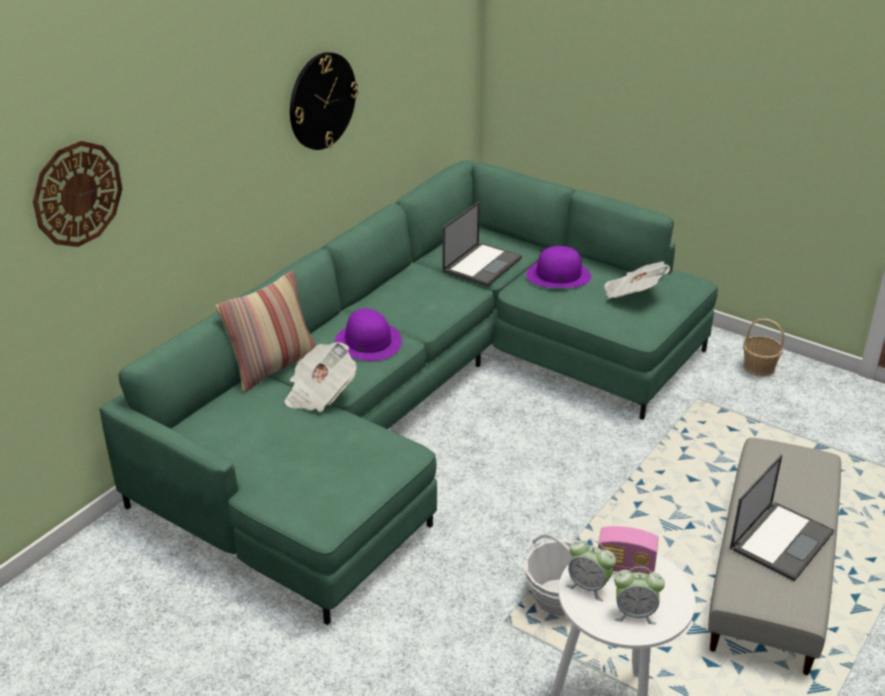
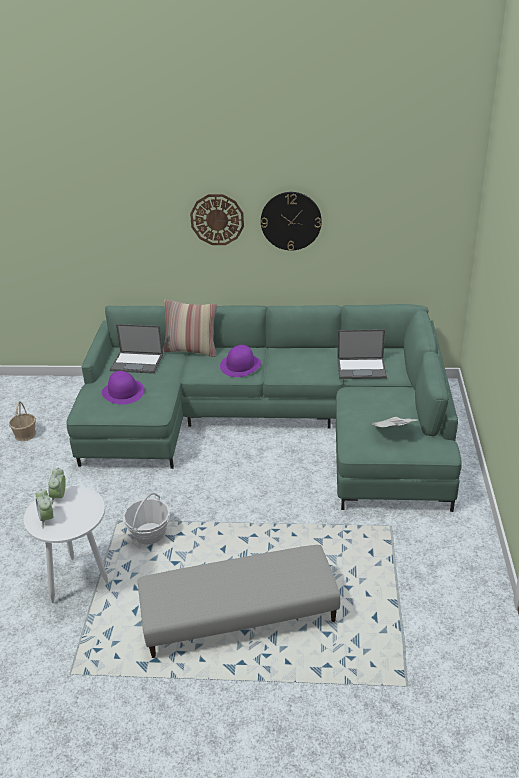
camera: 60 degrees right, 0 degrees up
wall clock [33,141,122,247] -> wall clock moved to [190,194,244,245]
newspaper [285,342,357,412] -> none
purple hat [526,246,591,288] -> purple hat moved to [102,371,144,405]
radio [598,526,659,575] -> none
laptop [730,454,834,581] -> laptop moved to [110,324,163,374]
basket [743,319,784,377] -> basket moved to [9,401,36,441]

